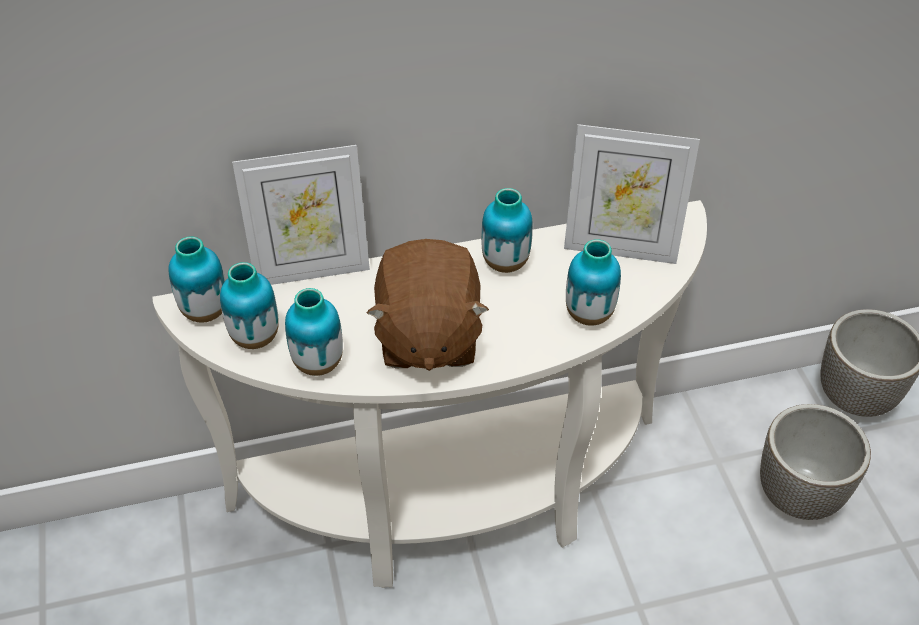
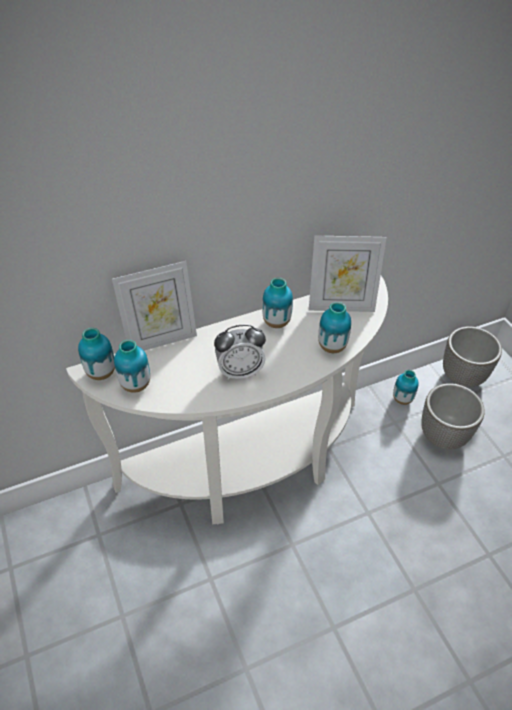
camera: 10 degrees left, 0 degrees up
vase [285,288,343,376] -> vase moved to [393,370,419,405]
brown plush toy [367,239,489,371] -> alarm clock [214,325,266,380]

